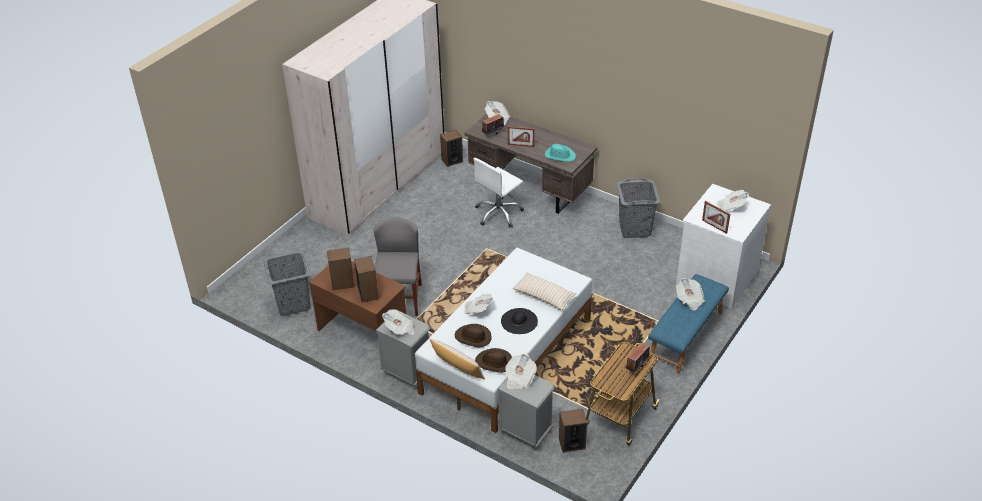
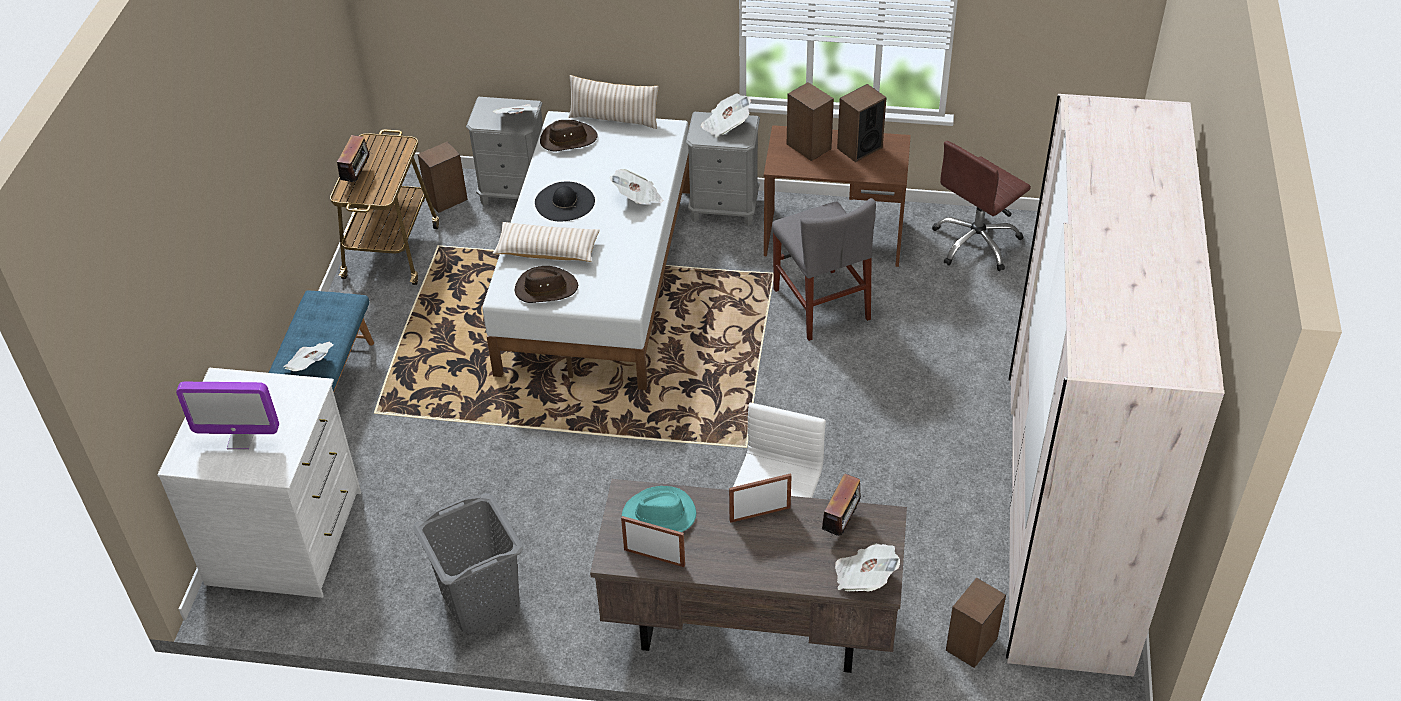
camera: 155 degrees right, 5 degrees up
grey laundry basket [263,250,311,316] -> brown office chair [932,141,1031,271]
brown hat [455,324,492,348] -> brown hat moved to [515,266,578,303]
picture frame [702,201,730,234] -> picture frame moved to [621,516,685,567]
newspaper [716,190,749,211] -> monitor [176,382,279,450]

